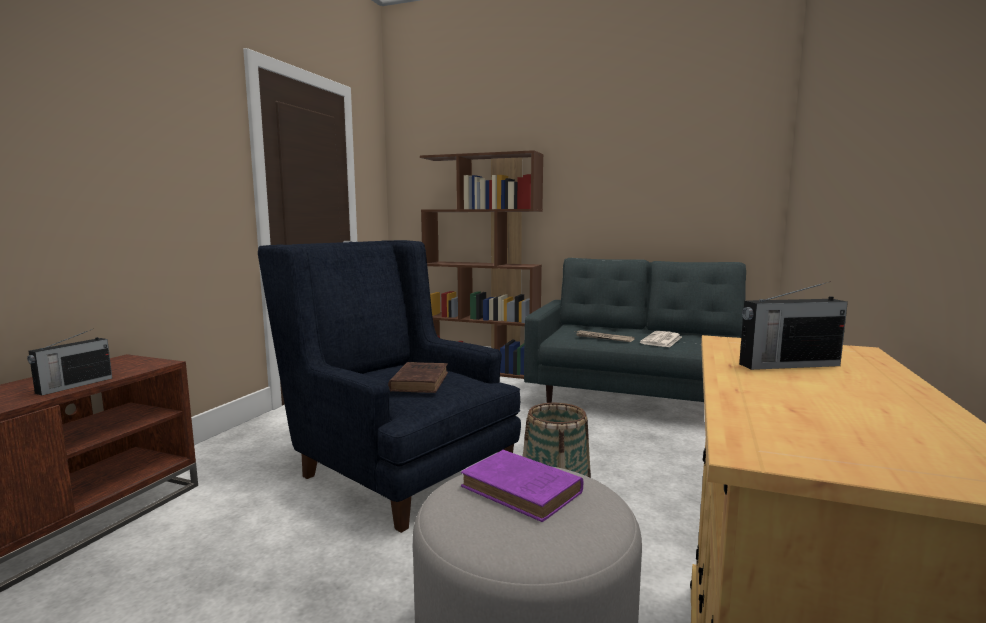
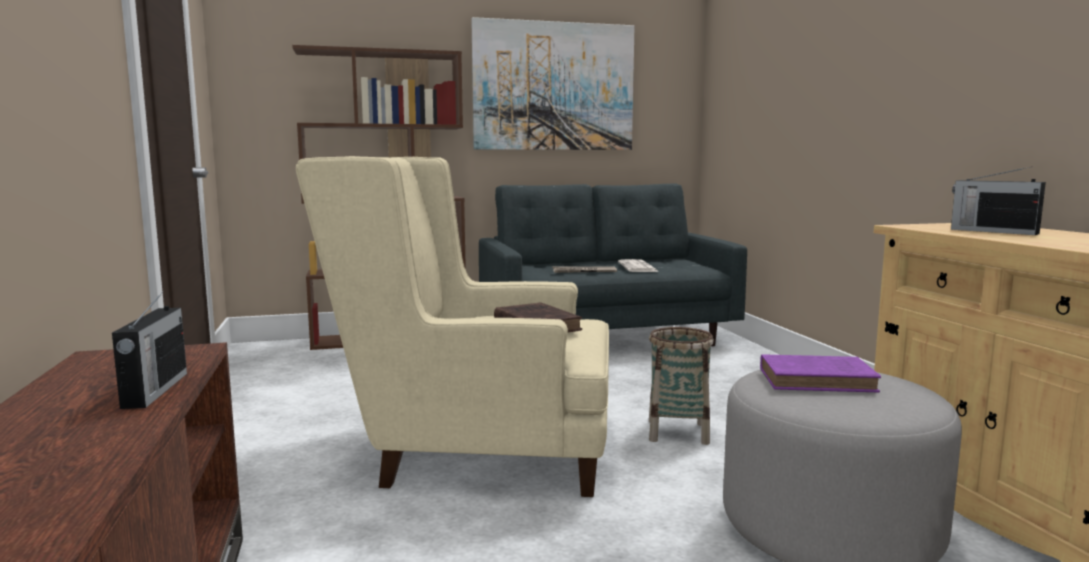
camera: 35 degrees left, 0 degrees up
blue armchair [258,240,521,533] -> beige armchair [296,156,609,497]
radio [739,281,848,370] -> radio turned 90 degrees clockwise [951,167,1046,235]
none -> picture [471,17,635,150]

